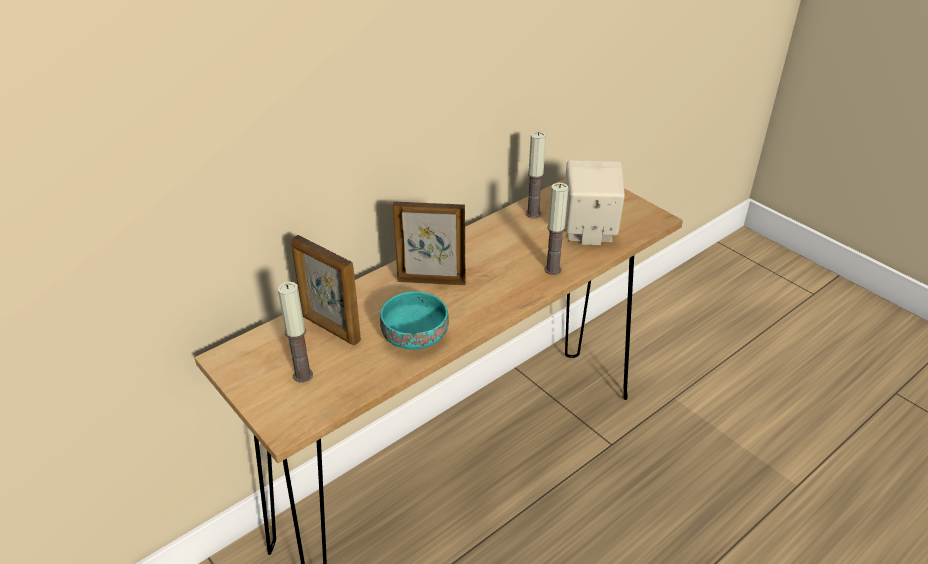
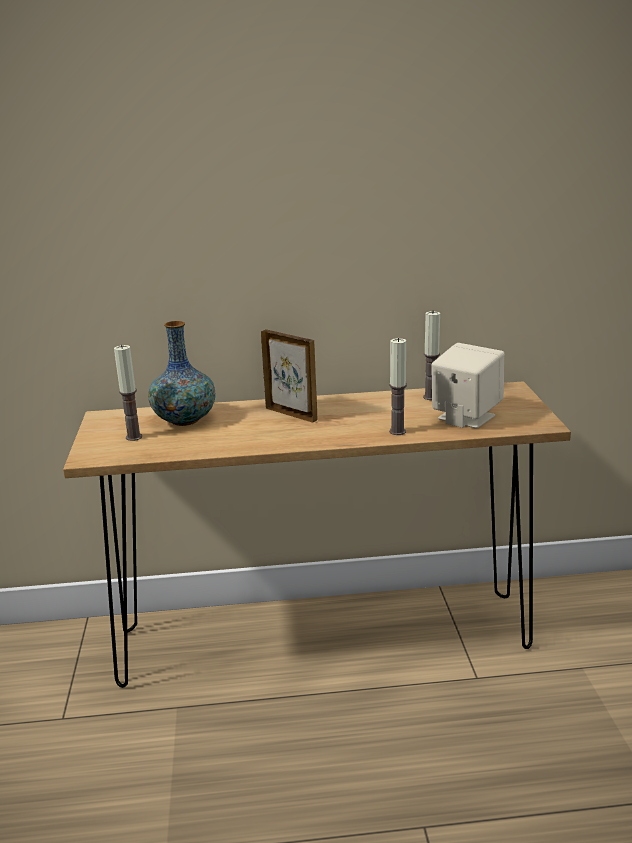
camera: 35 degrees right, 15 degrees down
picture frame [291,235,361,345] -> vase [148,321,215,426]
turquoise bowl [380,291,449,349] -> none

